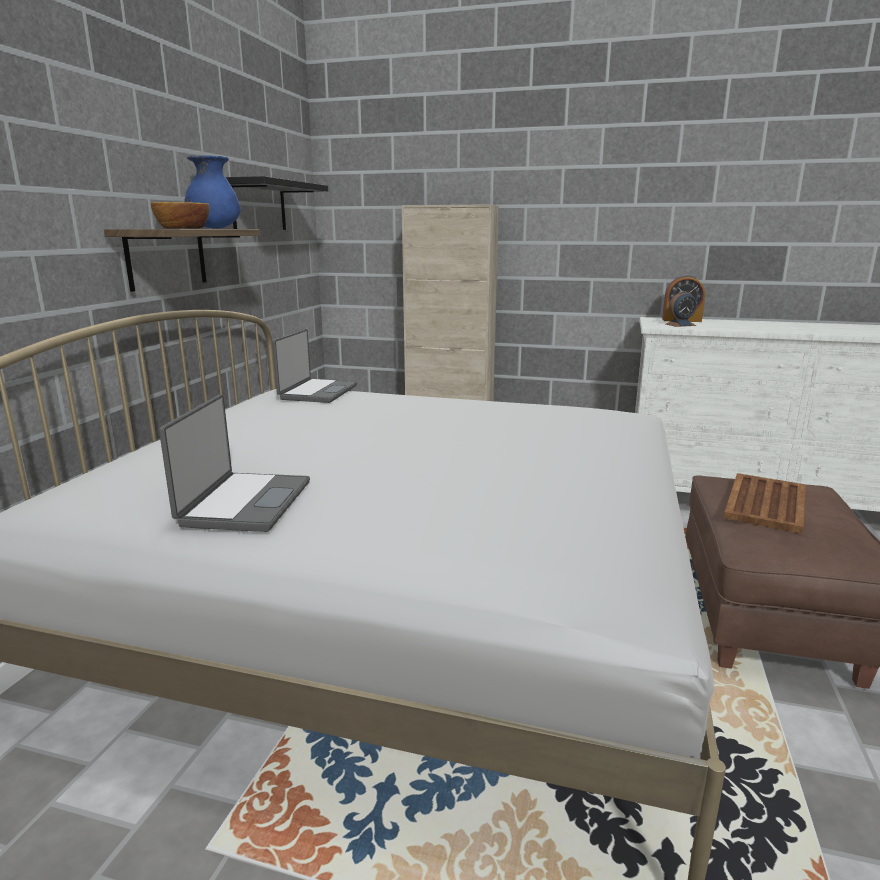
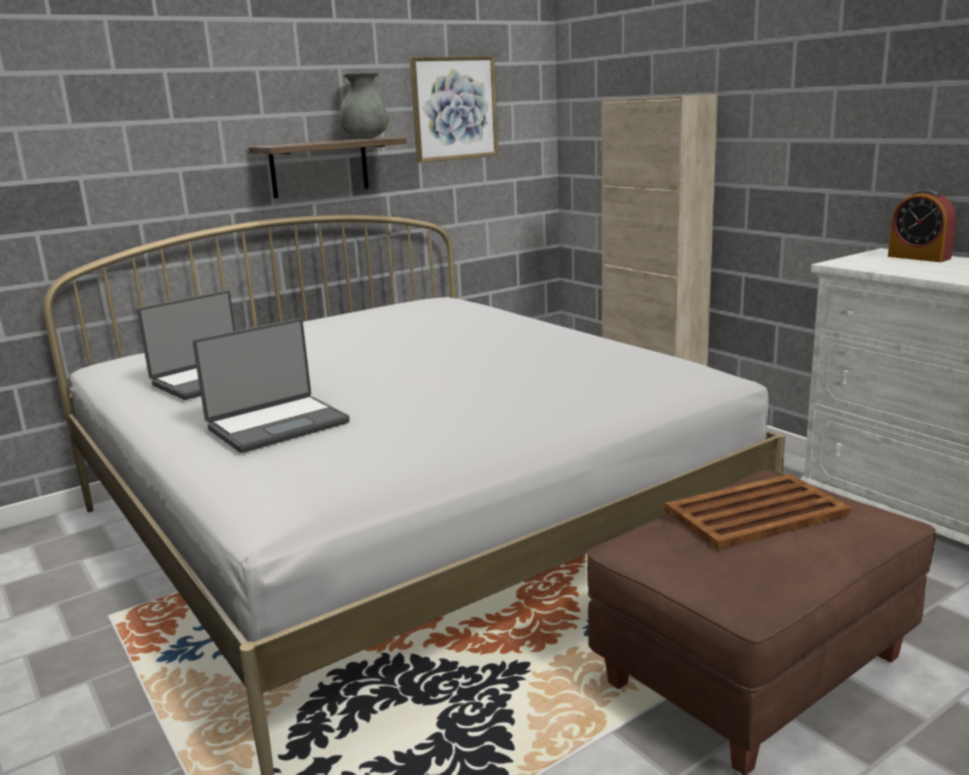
camera: 40 degrees right, 0 degrees up
bowl [151,202,209,229] -> none
blue vase [184,155,241,229] -> grey vase [339,72,389,139]
black shelf [226,176,328,230] -> picture [410,56,498,163]
laptop [272,329,357,403] -> laptop moved to [192,318,350,453]
alarm clock [666,291,697,327] -> none

